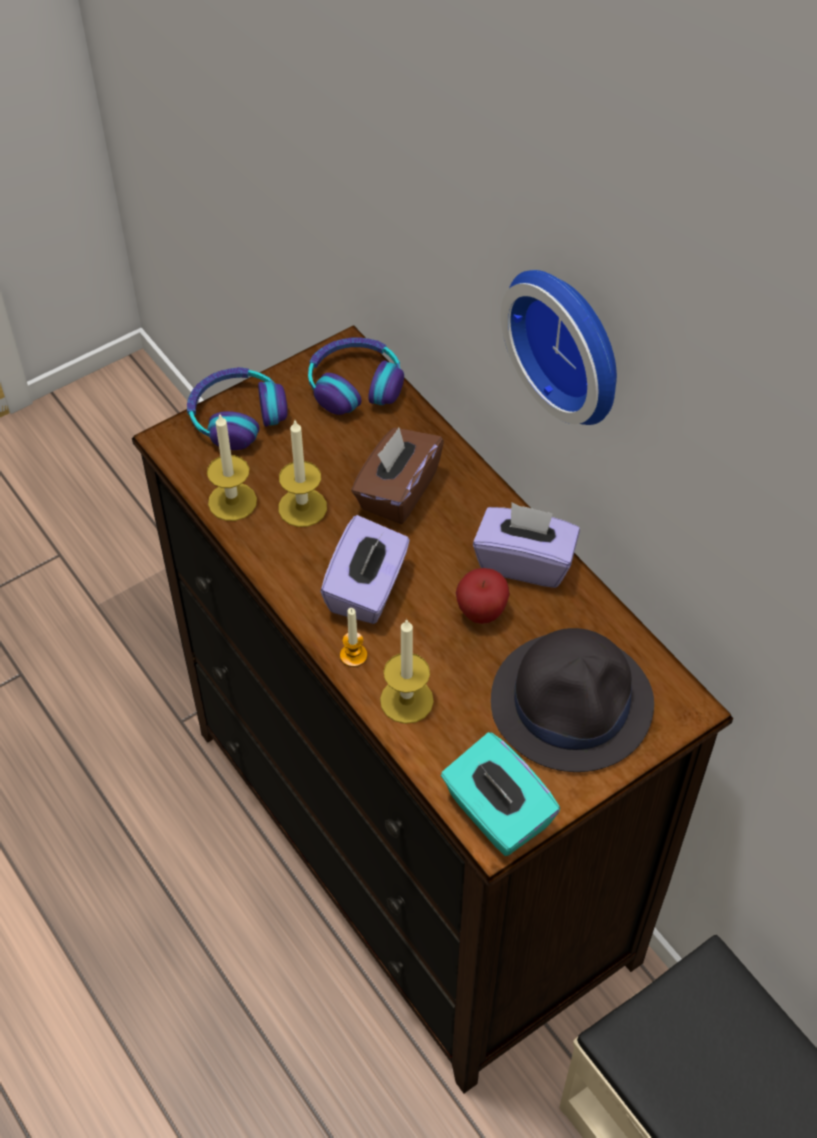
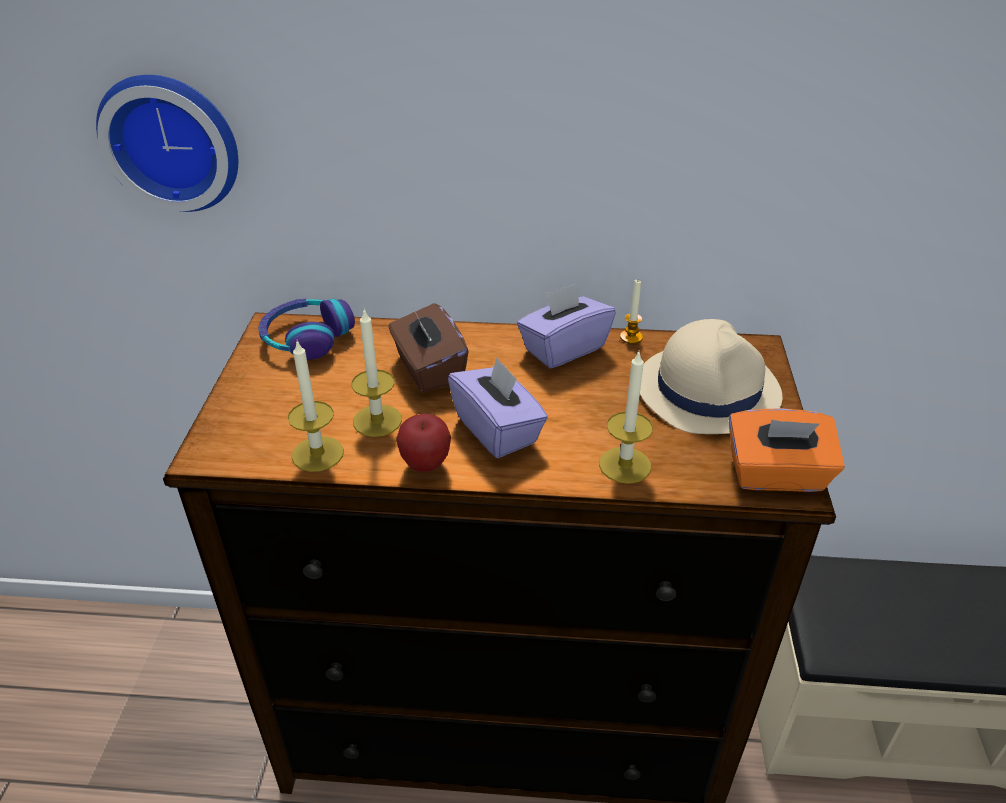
camera: 50 degrees left, 15 degrees down
headphones [187,367,288,450] -> none
candle [340,608,367,667] -> candle moved to [620,280,643,344]
turquoise tissue box [441,732,560,856] -> orange tissue box [729,408,845,492]
apple [456,568,510,624] -> apple moved to [396,413,451,472]
black hat [491,628,654,772] -> beige hat [640,319,782,434]
wall clock [501,270,617,425] -> wall clock moved to [96,75,238,212]

